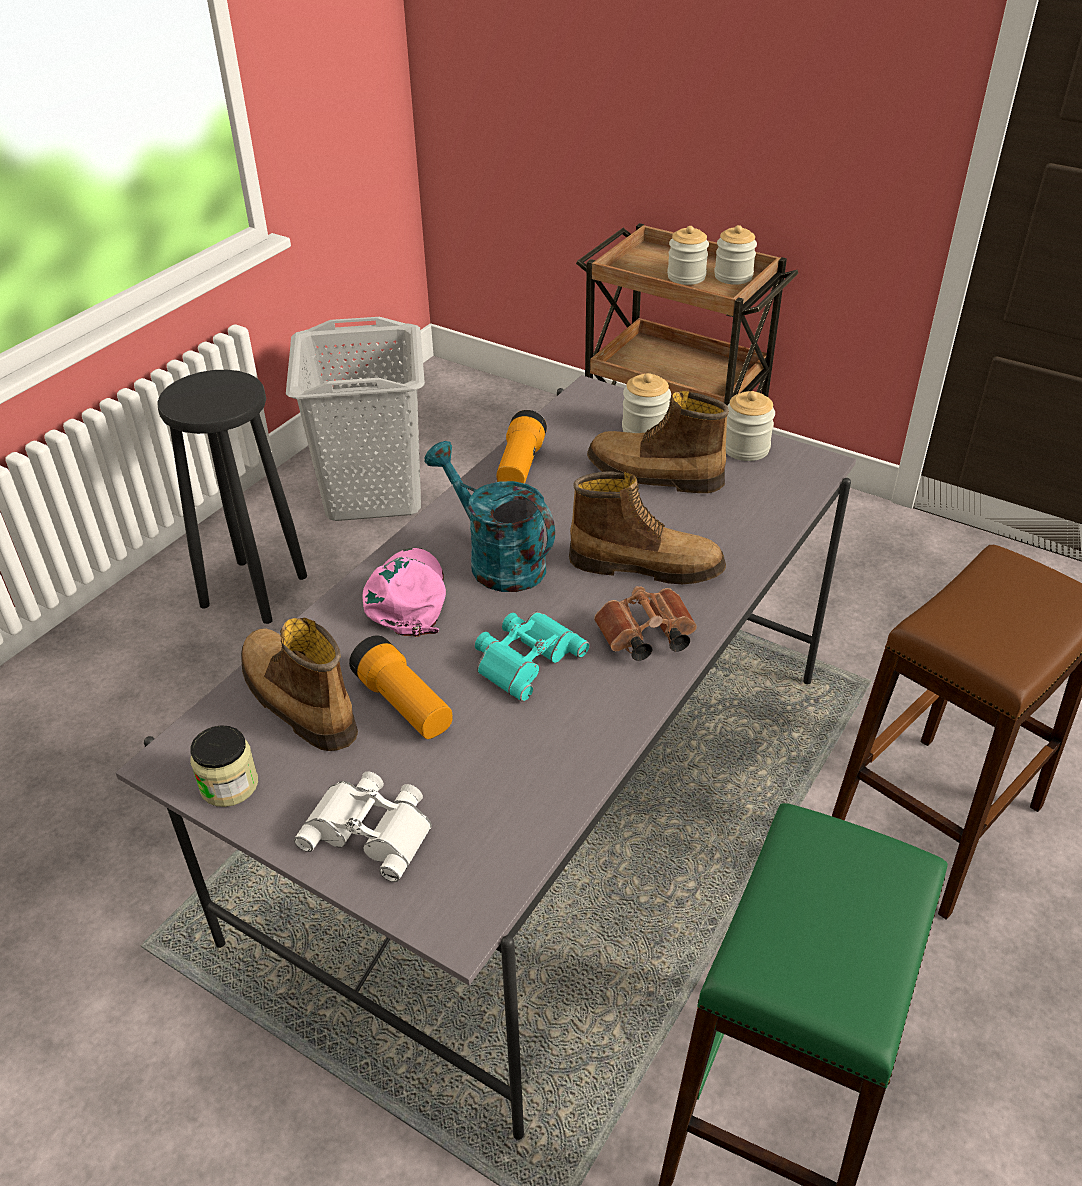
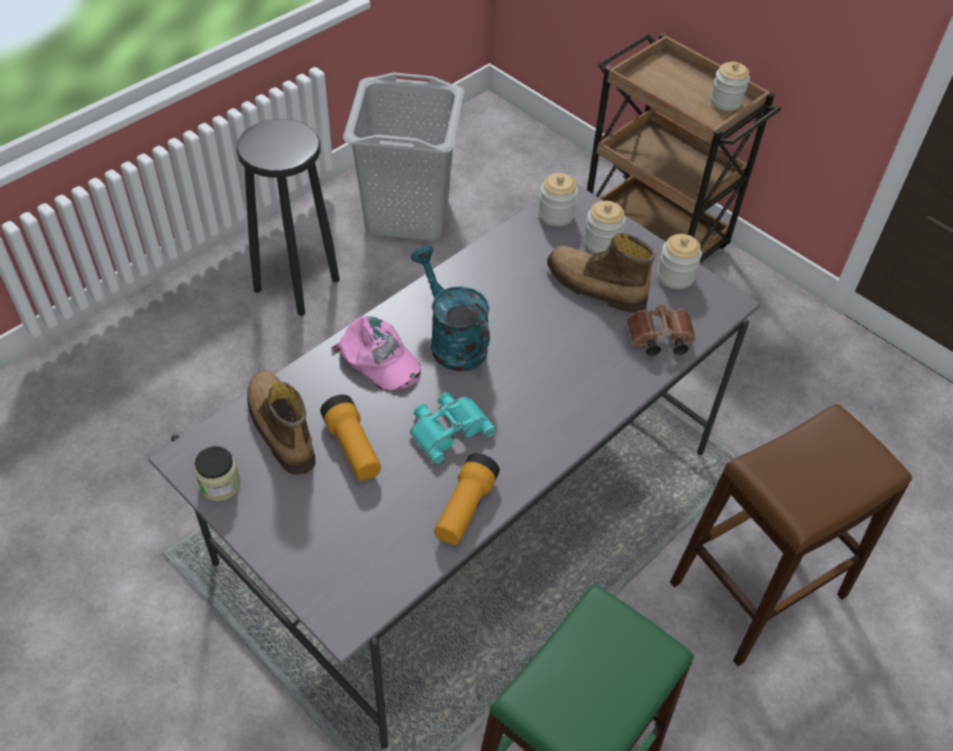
camera: 10 degrees right, 10 degrees up
white binoculars [294,772,432,882] -> none
pink cap [362,548,446,637] -> pink cap turned 120 degrees clockwise [331,317,421,391]
flashlight [497,410,547,484] -> flashlight moved to [434,453,500,545]
boot [569,472,726,584] -> none
brown binoculars [594,586,697,661] -> brown binoculars moved to [627,304,696,356]
jar [667,226,709,285] -> jar moved to [538,173,578,226]

